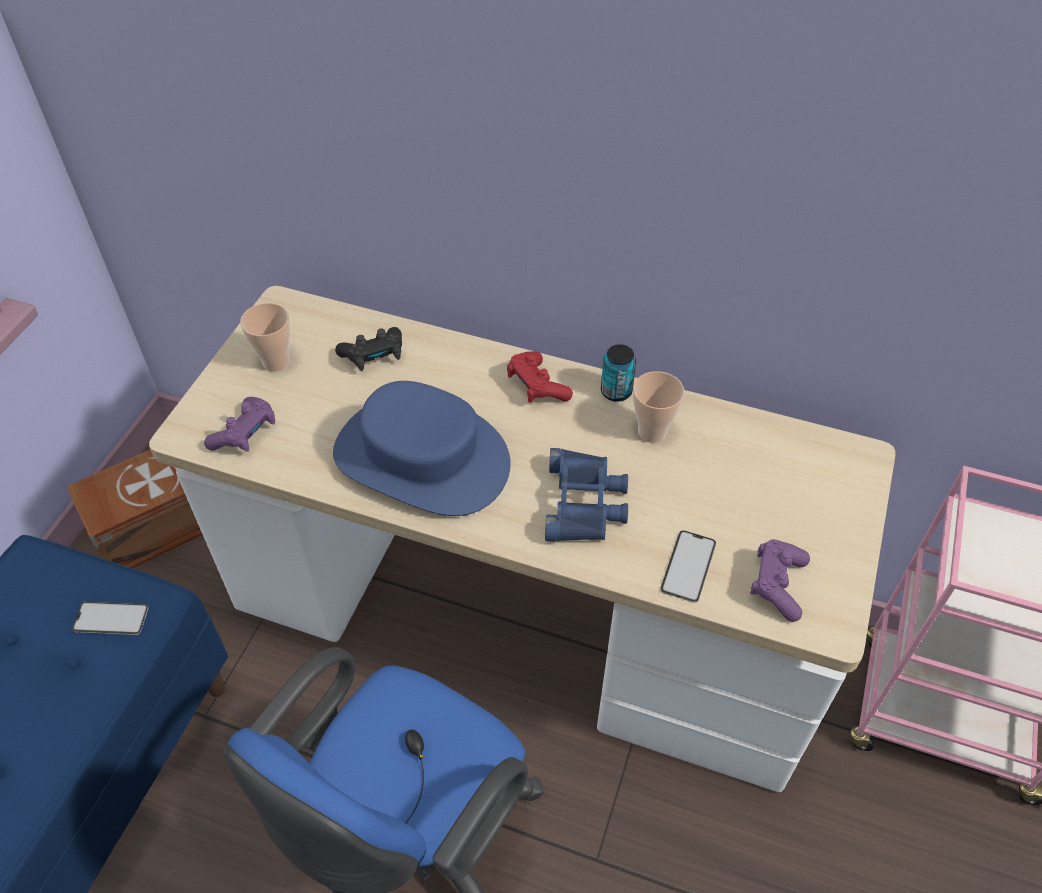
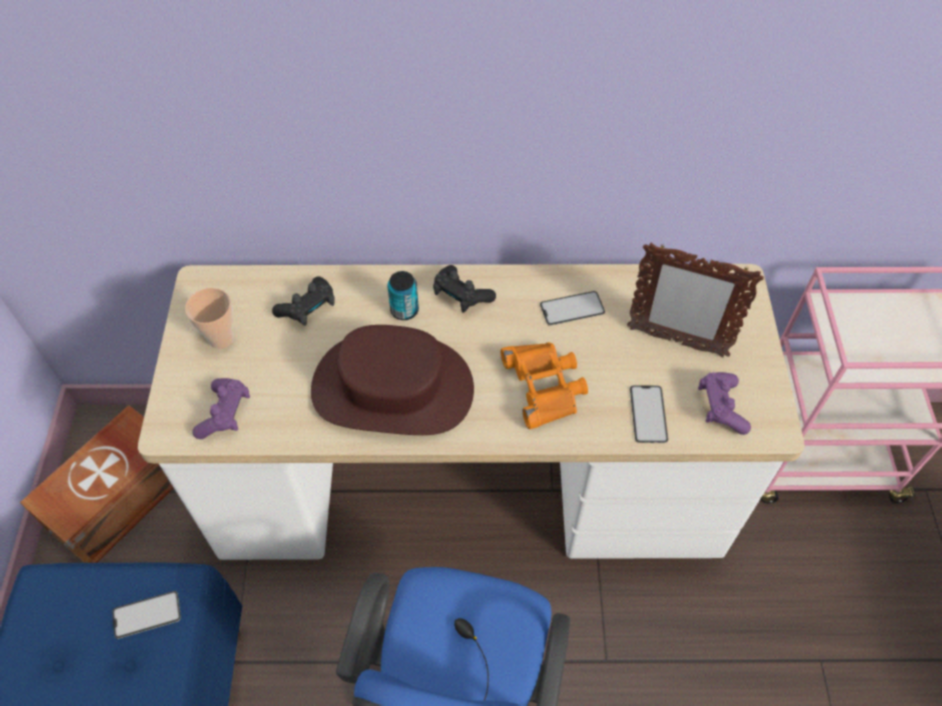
camera: 20 degrees left, 5 degrees up
blue hat [333,381,511,516] -> brown hat [311,325,474,435]
red game controller [507,351,573,403] -> black game controller [433,265,496,313]
blue binoculars [545,448,628,542] -> orange binoculars [501,342,588,429]
can [601,344,636,402] -> can moved to [387,271,419,320]
cup [633,371,685,443] -> phone [540,291,605,326]
none -> picture frame [627,243,764,358]

